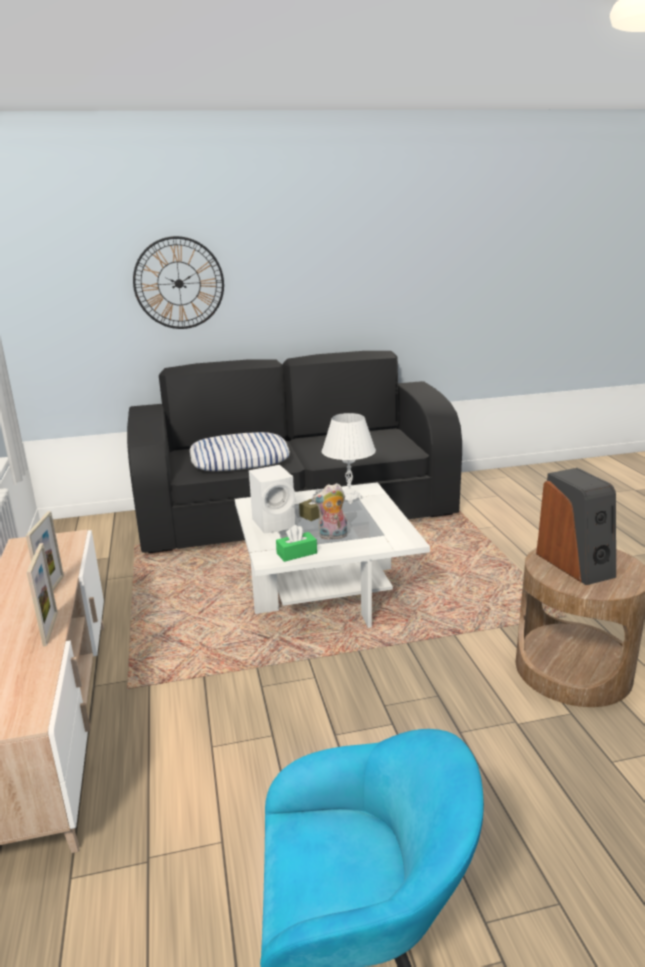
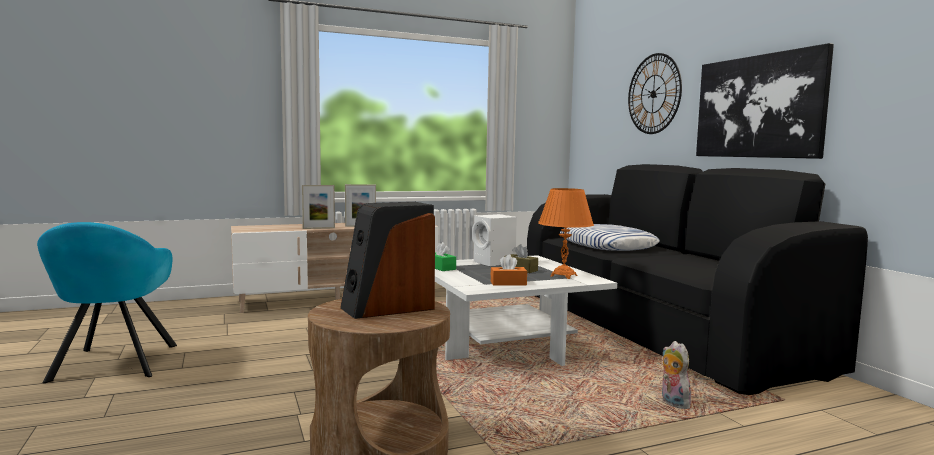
camera: 80 degrees right, 15 degrees down
plush toy [313,483,348,540] -> plush toy moved to [662,341,694,409]
white table lamp [322,413,376,504] -> orange table lamp [538,188,594,279]
none -> orange tissue box [490,254,527,286]
none -> picture [696,43,834,159]

